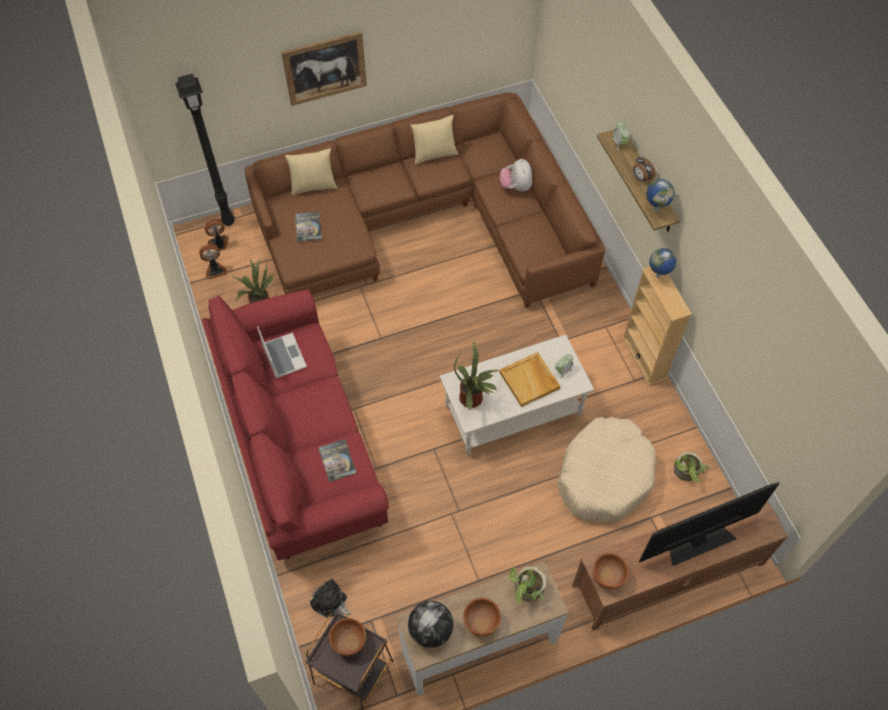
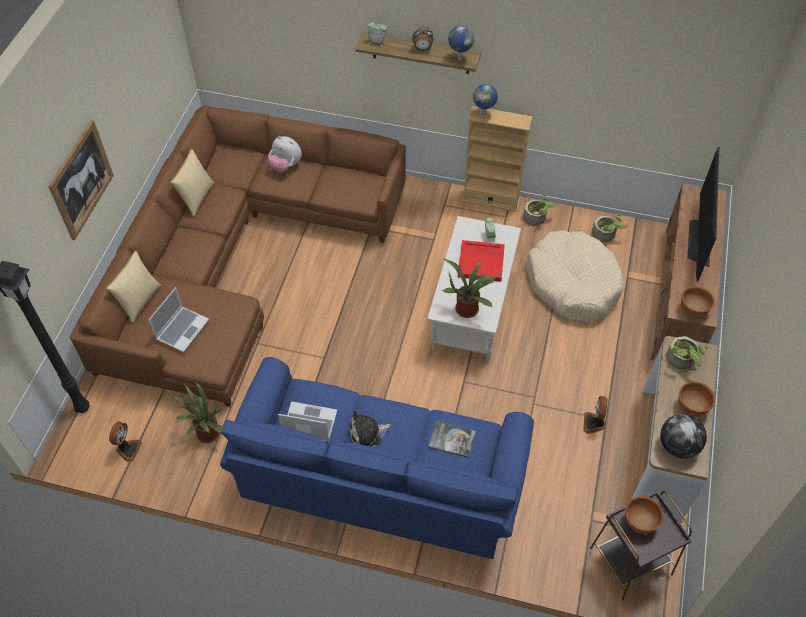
camera: 55 degrees left, 5 degrees down
red sofa [202,290,389,561] -> blue sofa [220,357,534,559]
fan [204,219,228,251] -> fan moved to [583,396,607,434]
book [295,211,322,242] -> laptop [149,287,209,352]
plush toy [310,579,351,618] -> plush toy moved to [348,410,391,447]
beige tray [499,352,560,407] -> red tray [458,240,505,282]
none -> potted plant [523,193,558,226]

